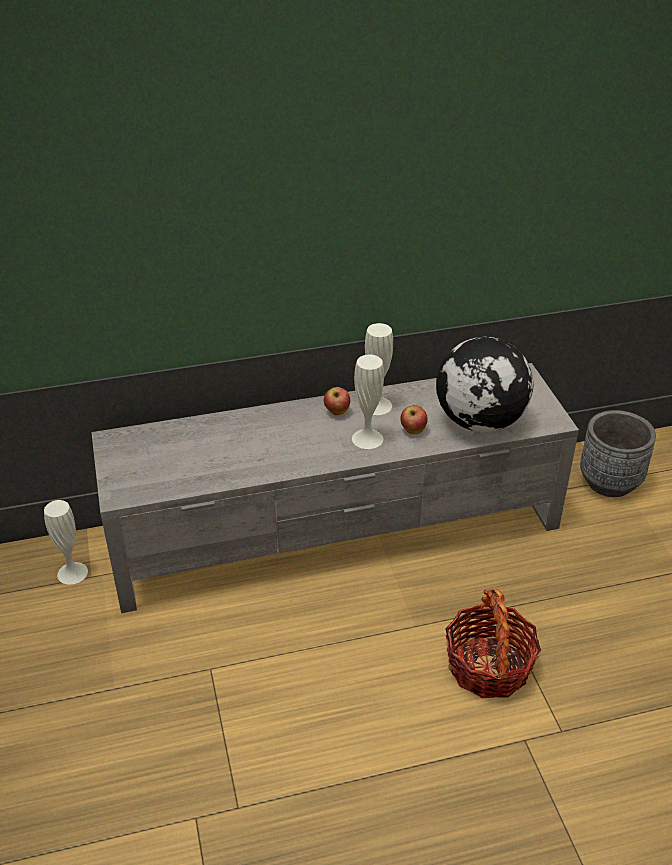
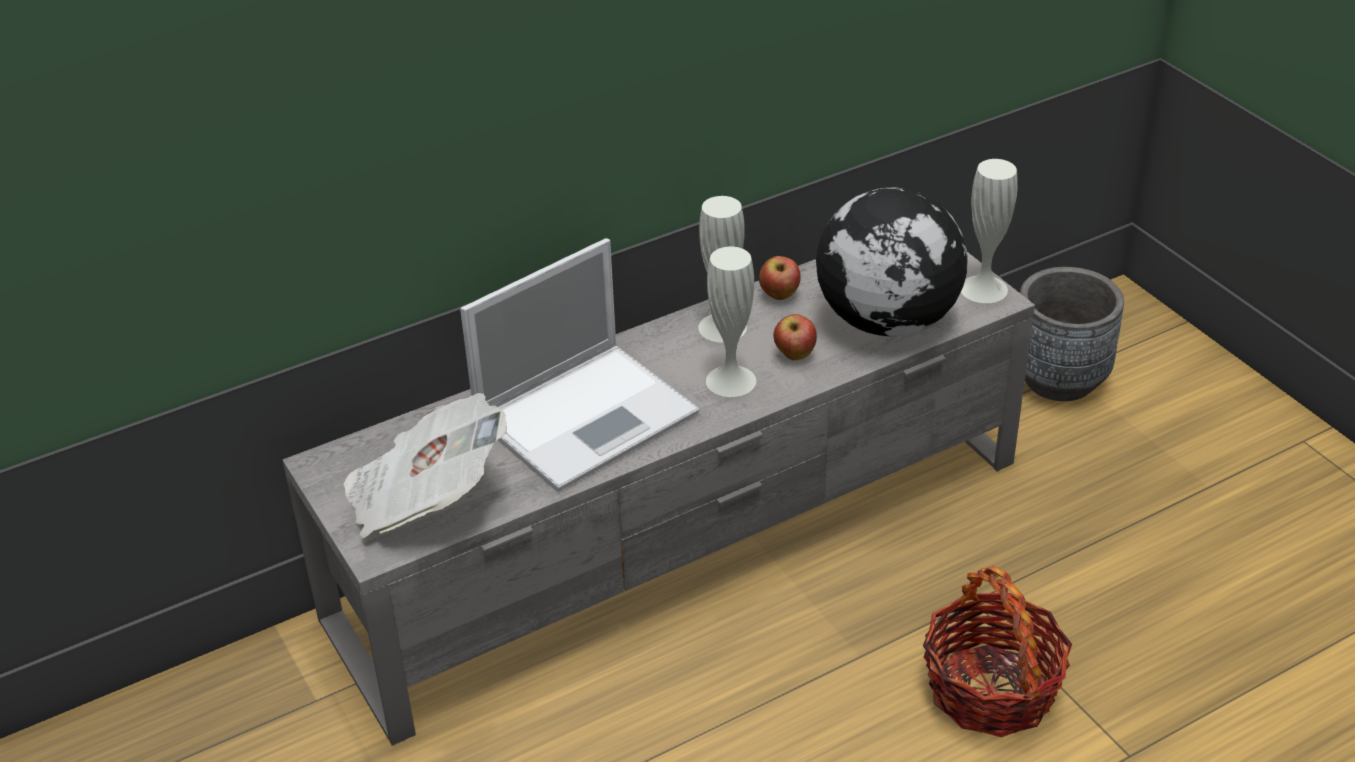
camera: 15 degrees left, 0 degrees up
white vase [44,500,88,585] -> white vase moved to [961,159,1018,303]
apple [324,387,350,415] -> apple moved to [759,256,801,300]
none -> newspaper [343,393,507,538]
none -> laptop [460,238,699,492]

